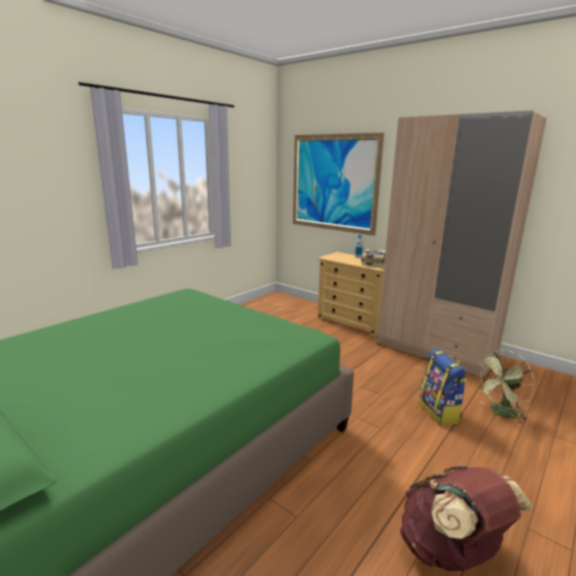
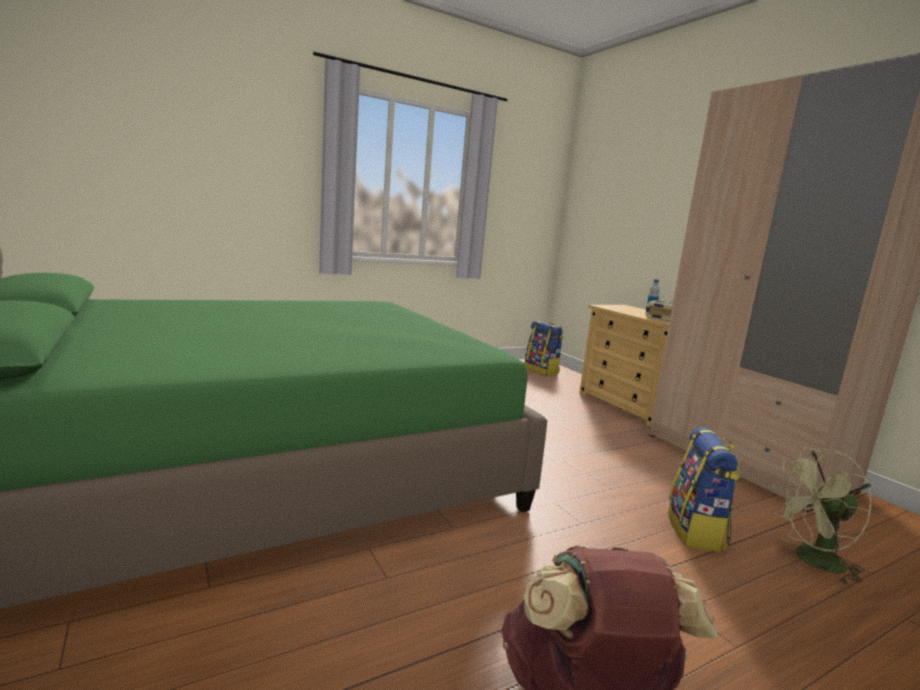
camera: 20 degrees right, 5 degrees down
picture [293,133,384,236] -> none
none -> backpack [525,321,563,376]

